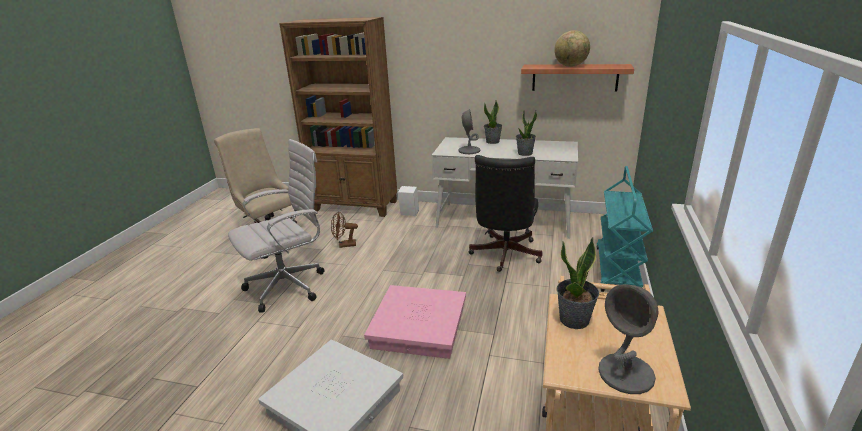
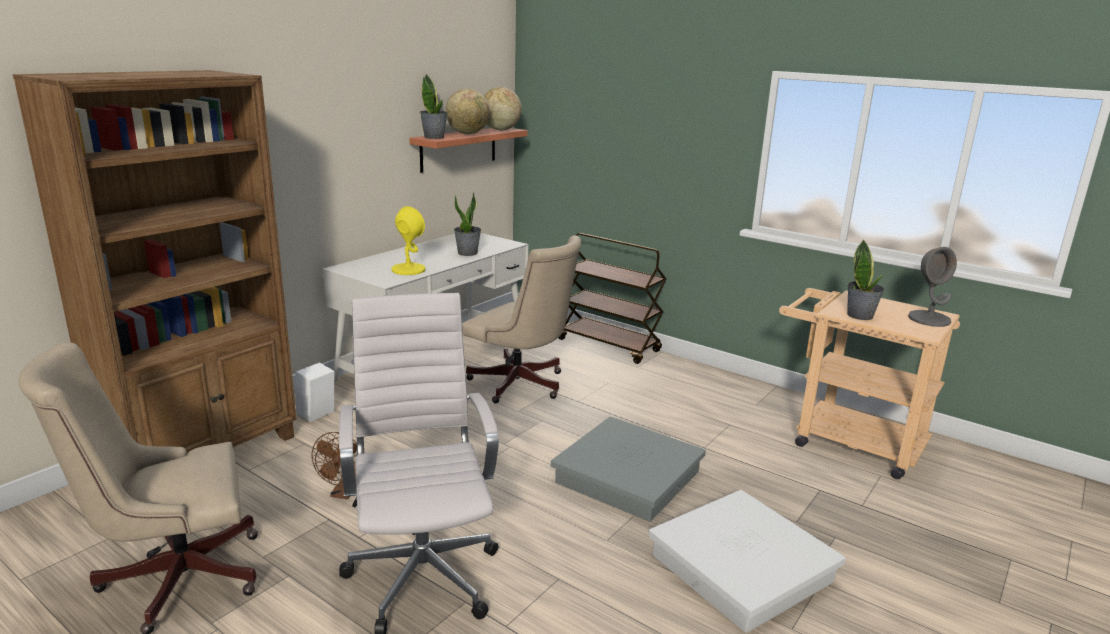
camera: 70 degrees left, 5 degrees down
pink storage box [364,285,466,359] -> grey storage box [551,417,706,522]
grey table lamp [458,109,480,154] -> yellow table lamp [392,206,426,275]
black office chair [469,155,542,272] -> beige office chair [462,235,581,403]
potted plant [484,101,502,144] -> potted plant moved to [420,73,448,139]
turquoise cart [596,166,653,292] -> brown cart [558,233,666,364]
none -> globe [484,87,522,130]

